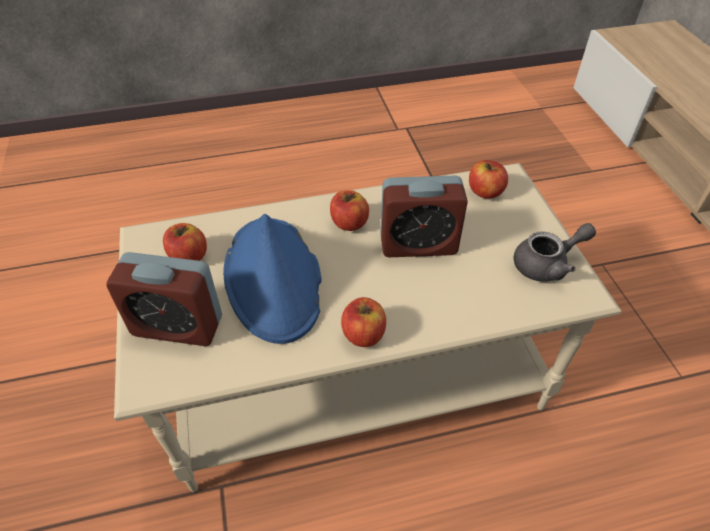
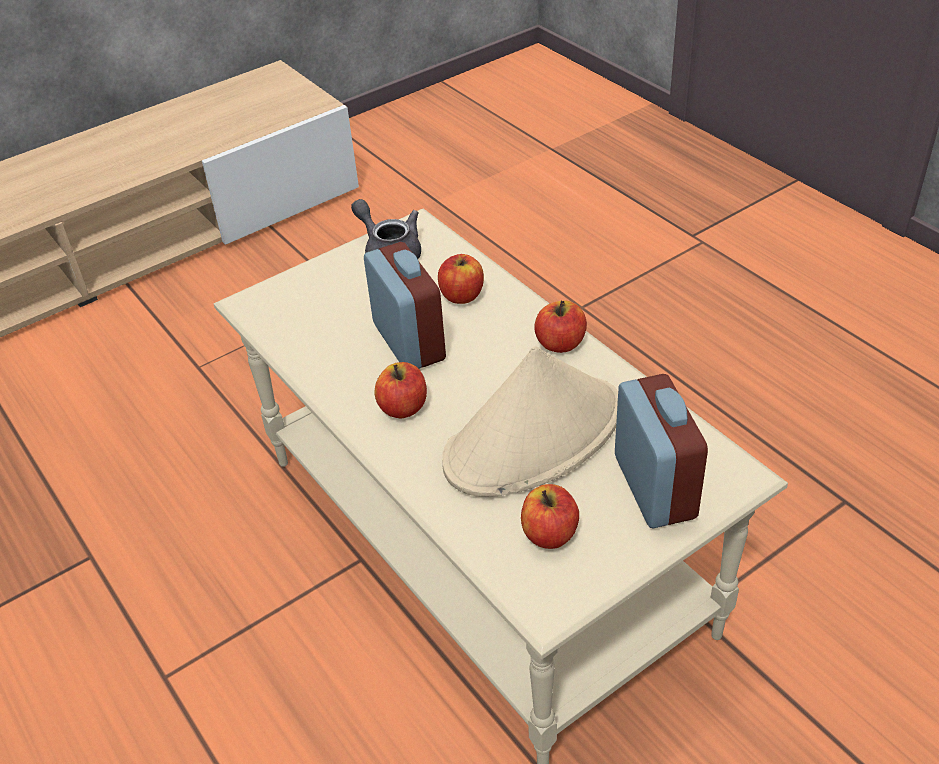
camera: 110 degrees left, 5 degrees down
blue hat [223,214,322,344] -> beige hat [442,346,618,497]
apple [469,160,508,199] -> apple moved to [438,254,484,304]

